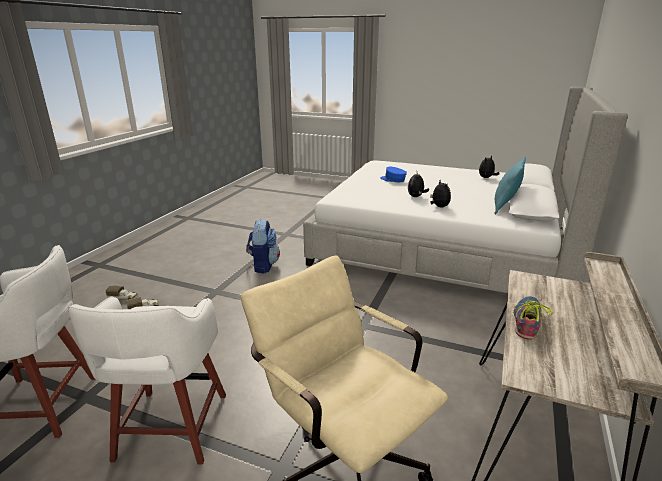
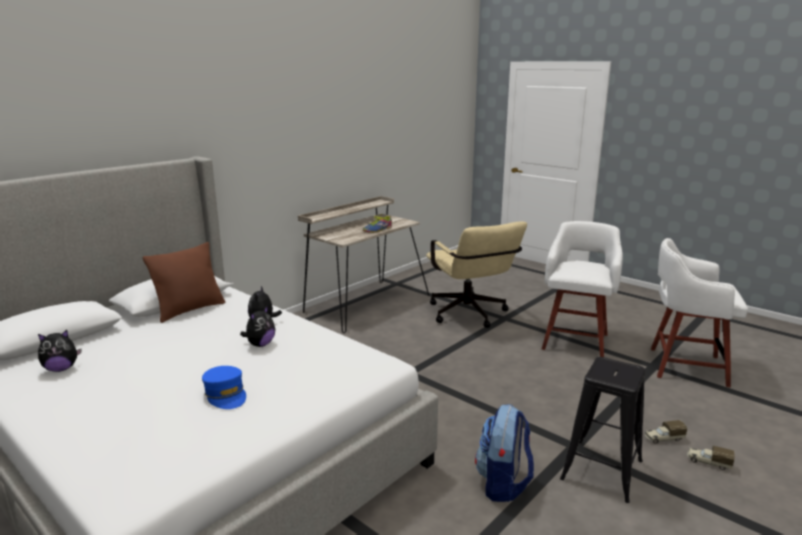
camera: 160 degrees left, 5 degrees down
turquoise pillow [494,156,526,214] -> brown pillow [143,242,225,323]
none -> black stool [560,357,645,503]

